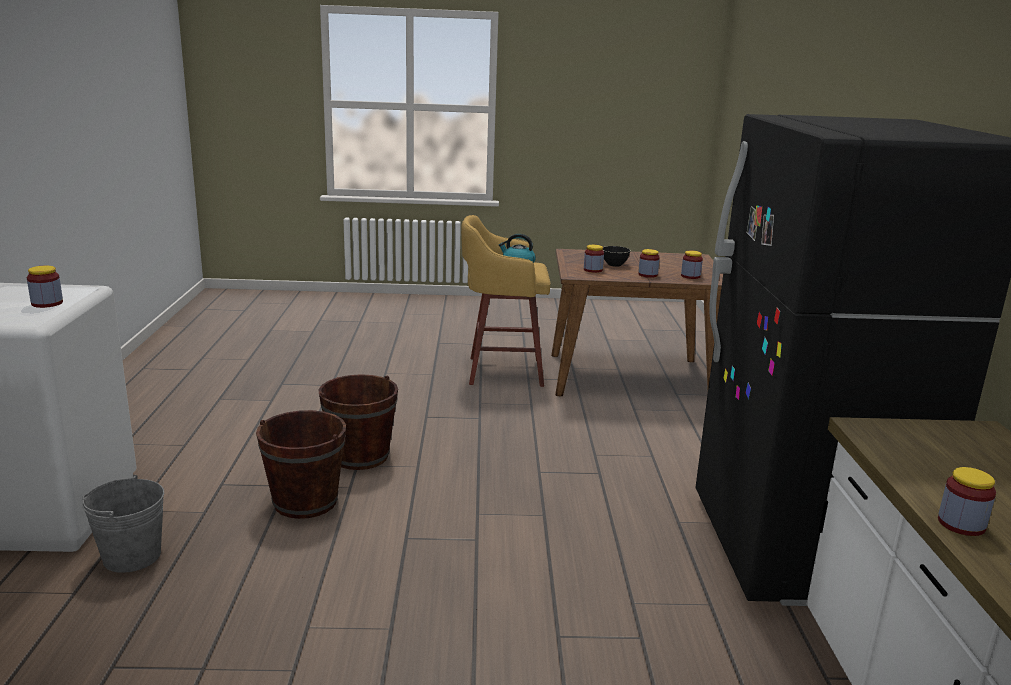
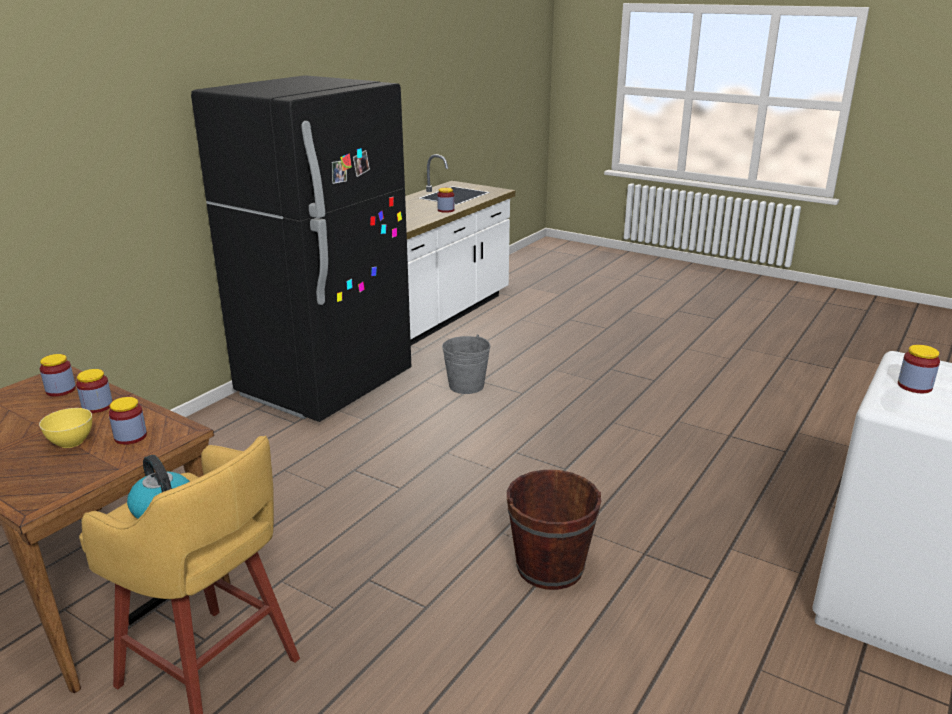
camera: 145 degrees left, 5 degrees up
grey bucket [83,475,164,573] -> grey bucket moved to [442,334,491,394]
brown bucket [256,410,346,519] -> none
black bowl [603,246,630,267] -> yellow bowl [39,408,92,448]

